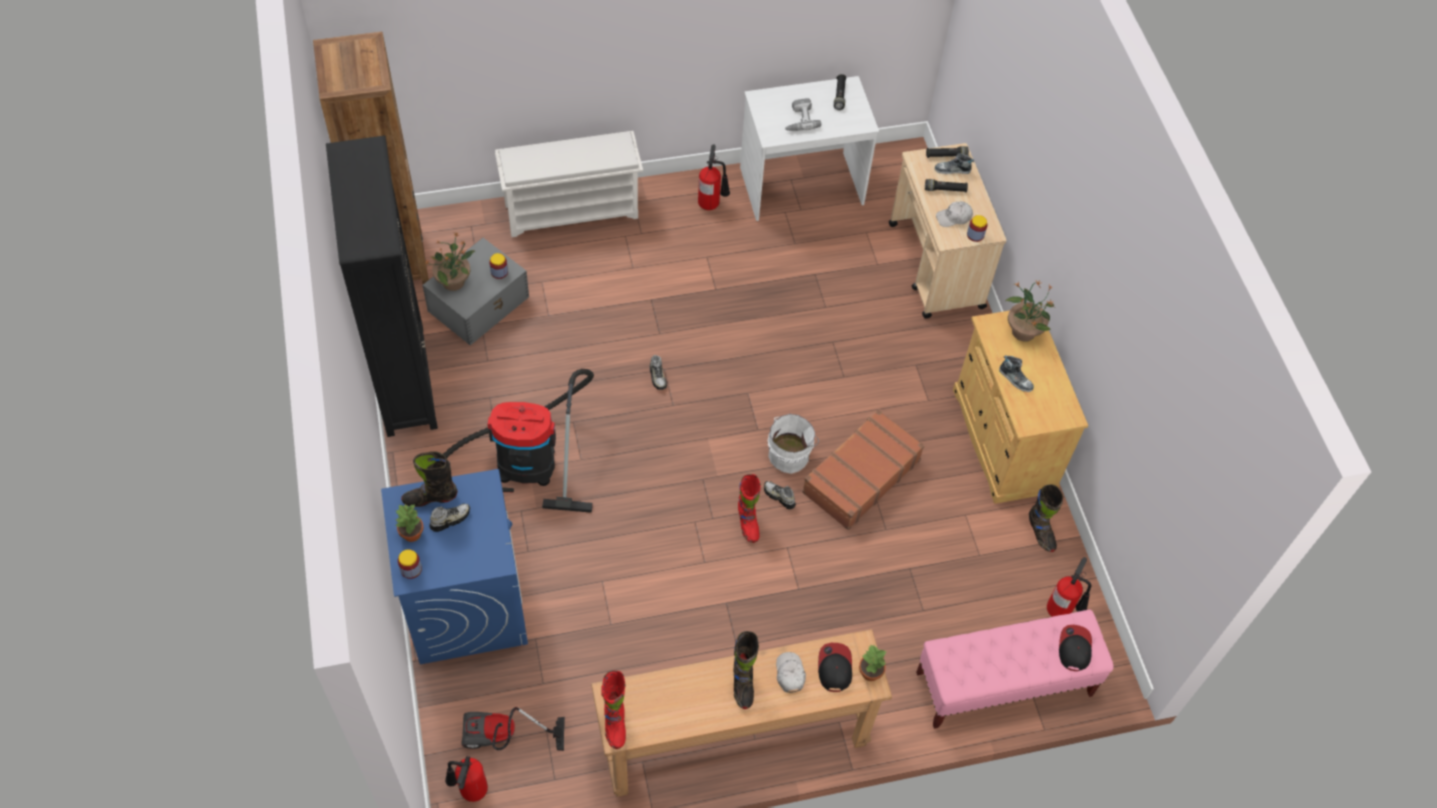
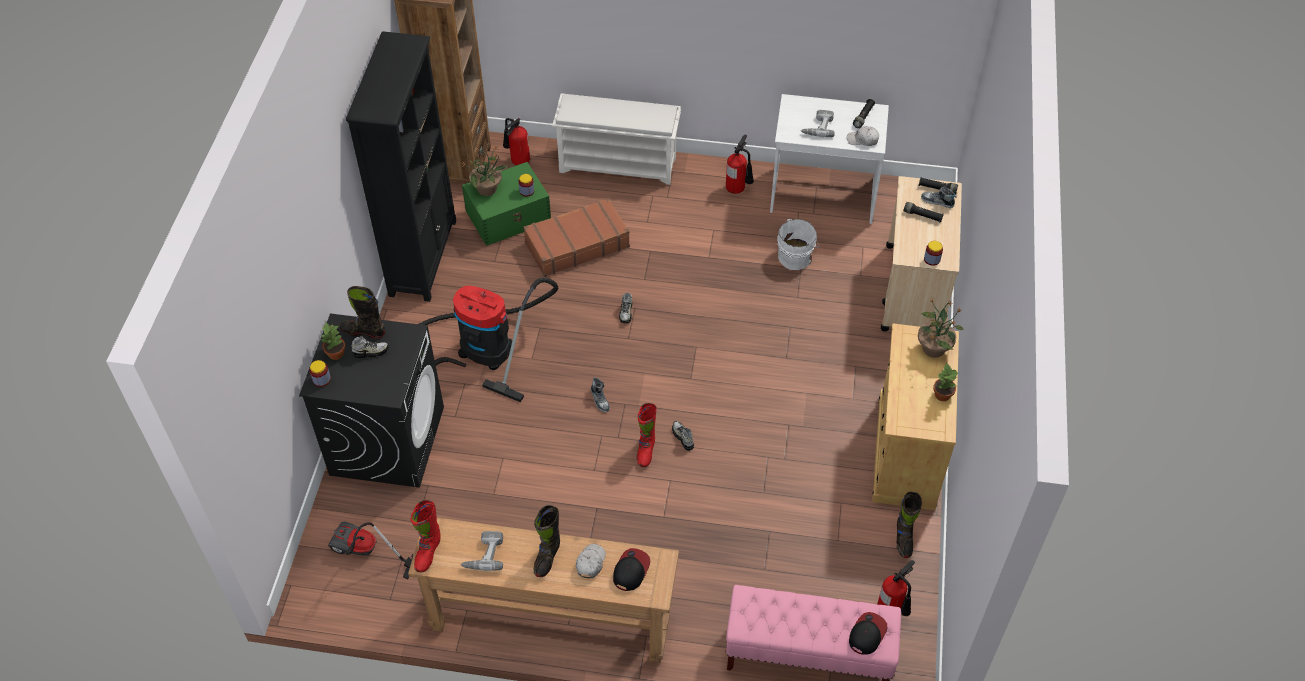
camera: 25 degrees right, 5 degrees down
blue washing machine [381,469,528,664] -> black washing machine [299,313,444,488]
grey storage box [422,238,529,345] -> green storage box [462,162,551,246]
fire extinguisher [445,756,488,802] -> fire extinguisher moved to [503,118,530,165]
white bucket [768,414,819,474] -> white bucket moved to [778,219,820,270]
brown suitcase [802,410,925,530] -> brown suitcase moved to [524,198,630,277]
potted plant [859,644,887,681] -> potted plant moved to [933,362,958,401]
white cap [936,201,973,227] -> white cap moved to [847,126,879,146]
shoe [999,355,1034,392] -> shoe moved to [591,377,610,412]
none -> power drill [460,531,503,571]

